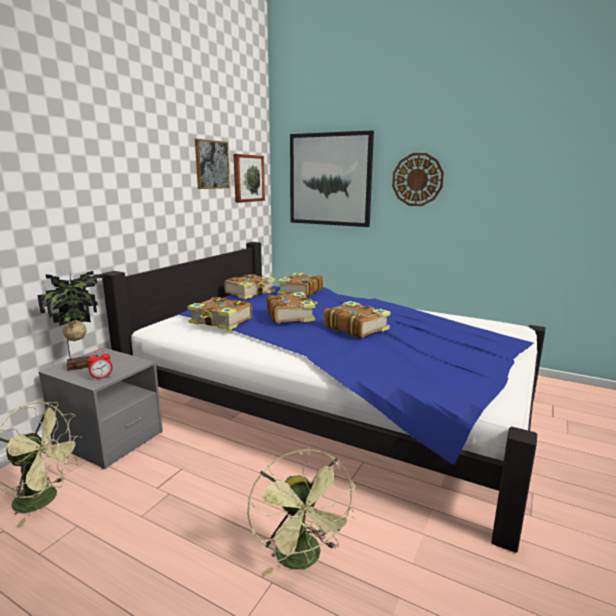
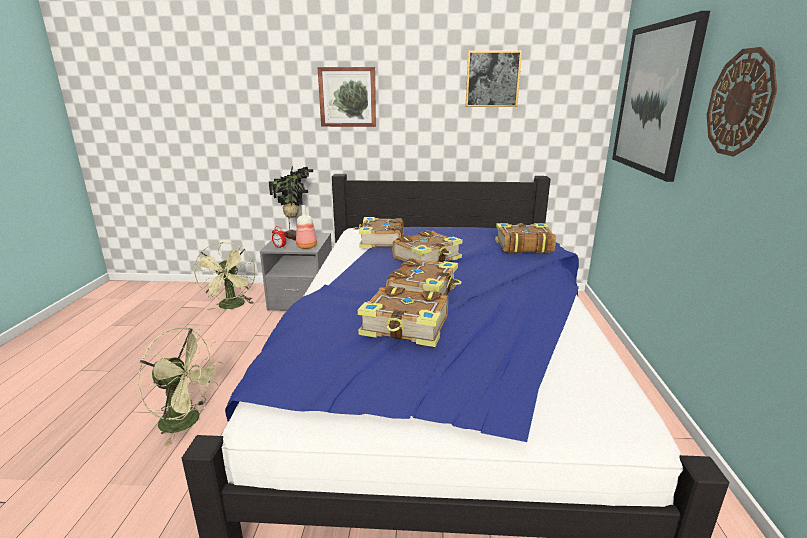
camera: 65 degrees right, 5 degrees up
book [224,274,275,299] -> book moved to [358,286,448,347]
picture [233,154,265,203] -> picture moved to [318,67,376,127]
green fan [247,449,357,577] -> green fan turned 120 degrees counterclockwise [138,327,222,446]
none -> bottle [296,205,317,249]

